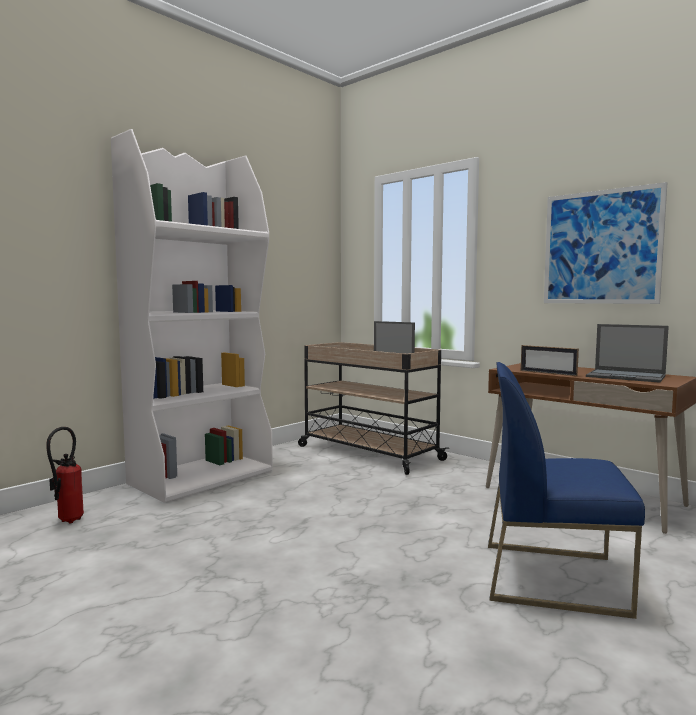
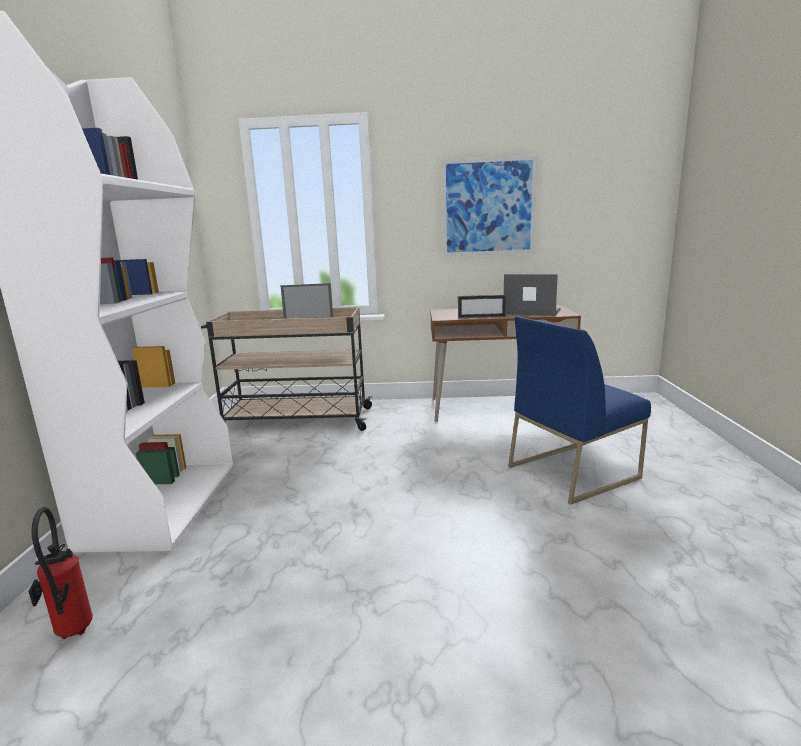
camera: 40 degrees left, 10 degrees up
laptop [586,324,669,383] -> laptop turned 150 degrees counterclockwise [504,274,560,316]

